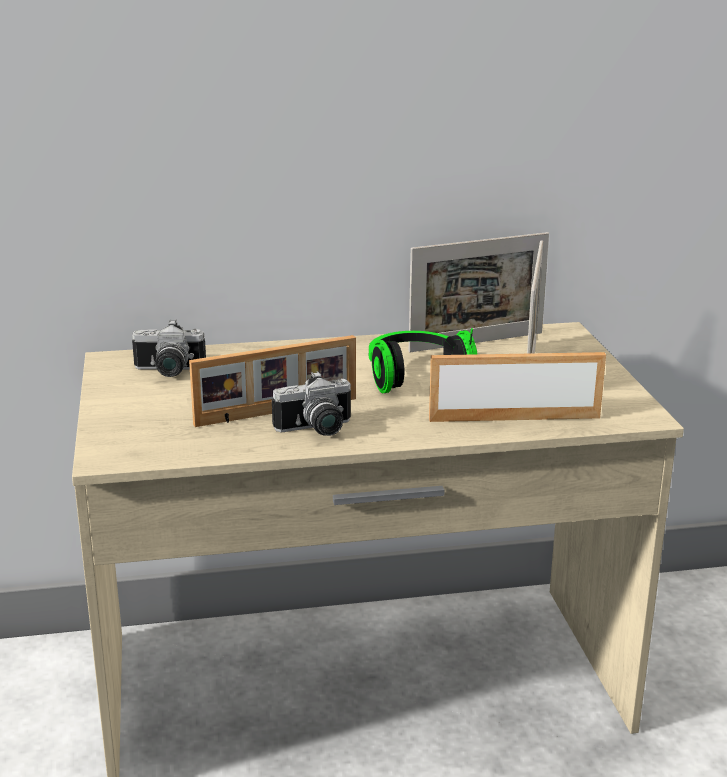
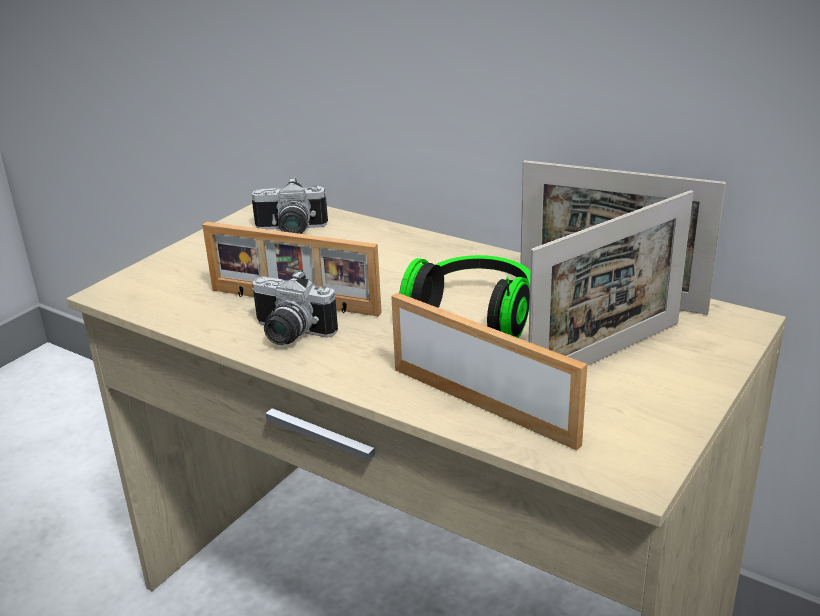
camera: 45 degrees right, 5 degrees up
camera [132,320,206,377] -> camera turned 45 degrees counterclockwise [252,177,328,234]

